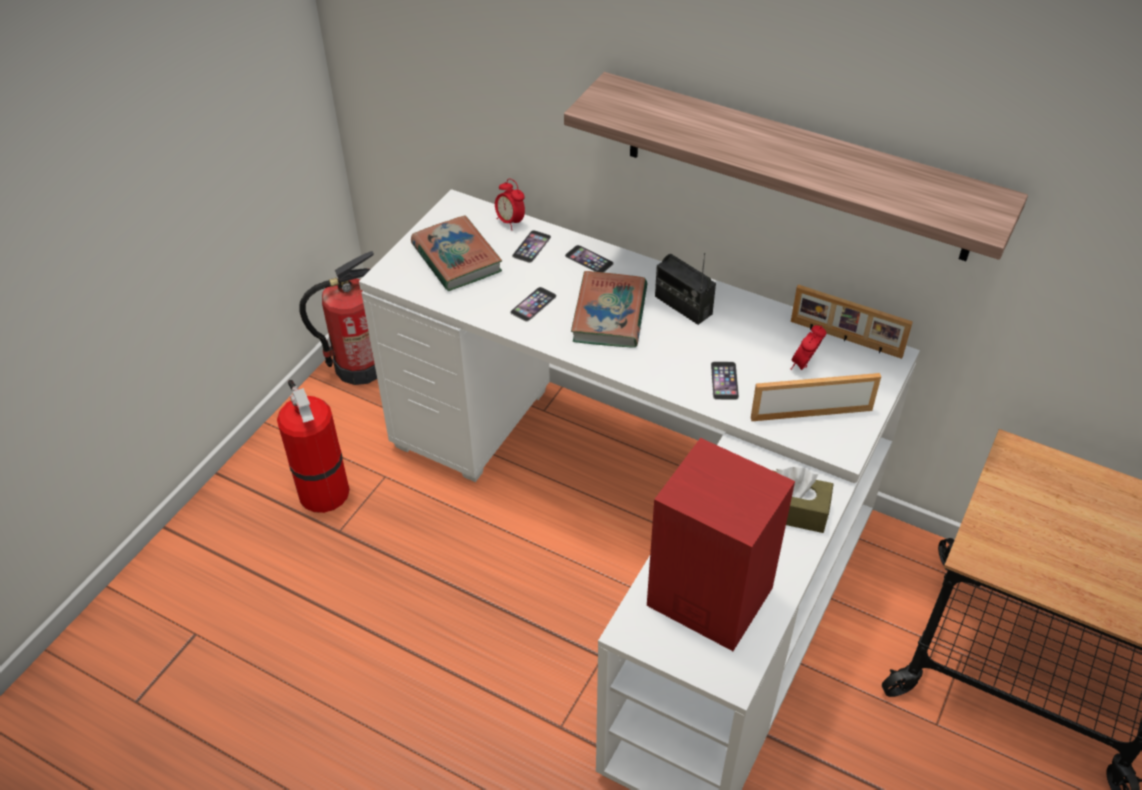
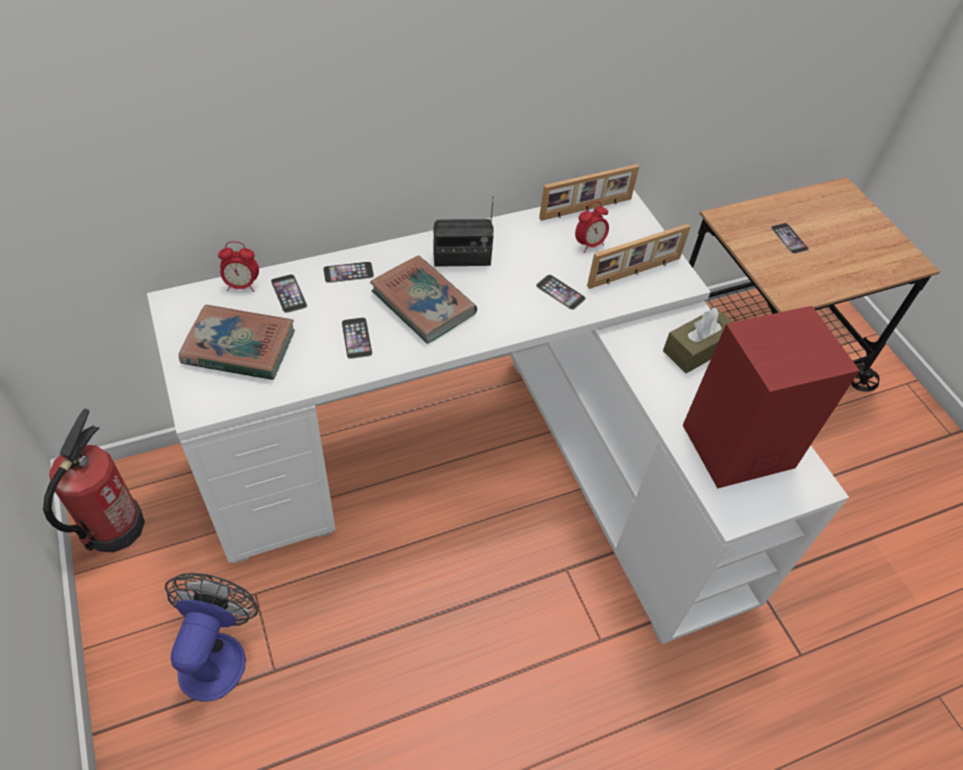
camera: 55 degrees left, 5 degrees up
fire extinguisher [277,380,350,513] -> fan [165,573,258,702]
shelf [564,72,1028,261] -> none
picture frame [751,373,881,421] -> picture frame turned 150 degrees counterclockwise [587,224,691,289]
alarm clock [791,325,826,370] -> alarm clock turned 105 degrees counterclockwise [575,202,609,253]
none -> phone [771,223,809,254]

